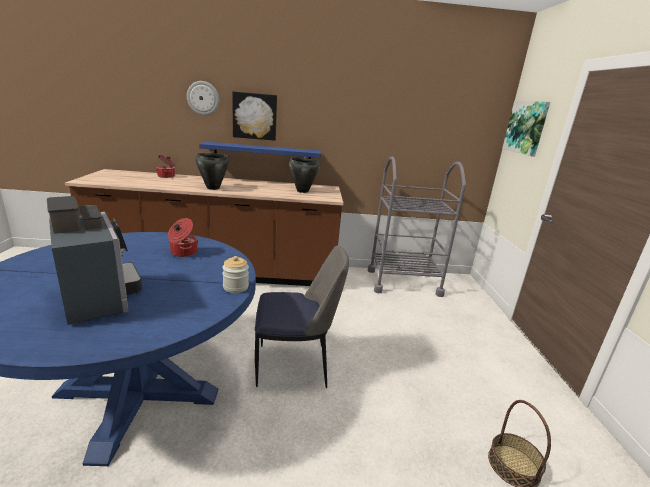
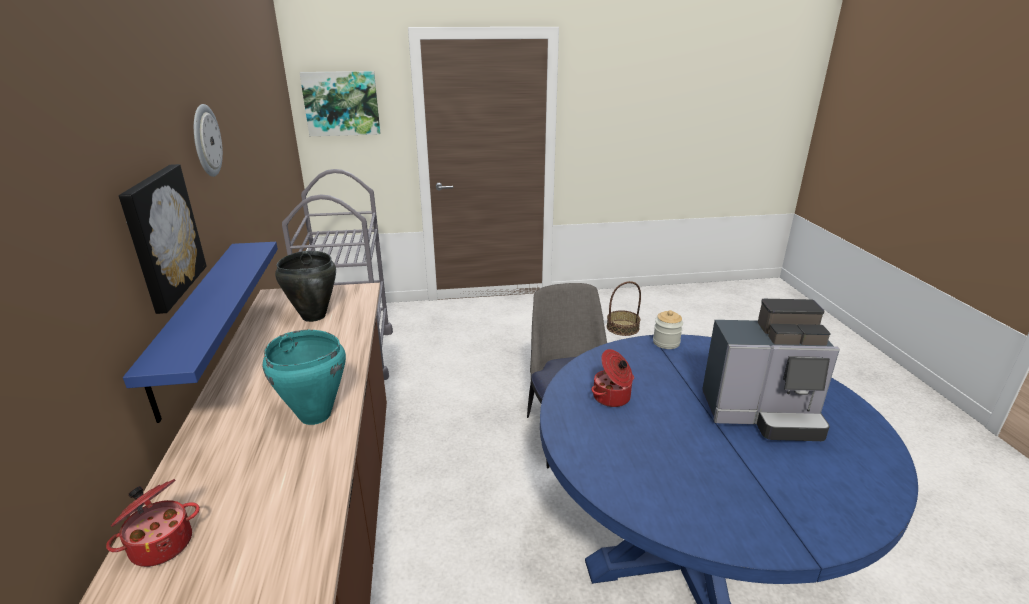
camera: 95 degrees left, 5 degrees up
coffee machine [47,196,142,325] -> coffee machine turned 135 degrees counterclockwise [702,299,840,441]
wall clock [187,81,219,116] -> wall clock moved to [194,104,223,177]
black cooking pot [195,153,229,190] -> turquoise cooking pot [263,330,346,425]

